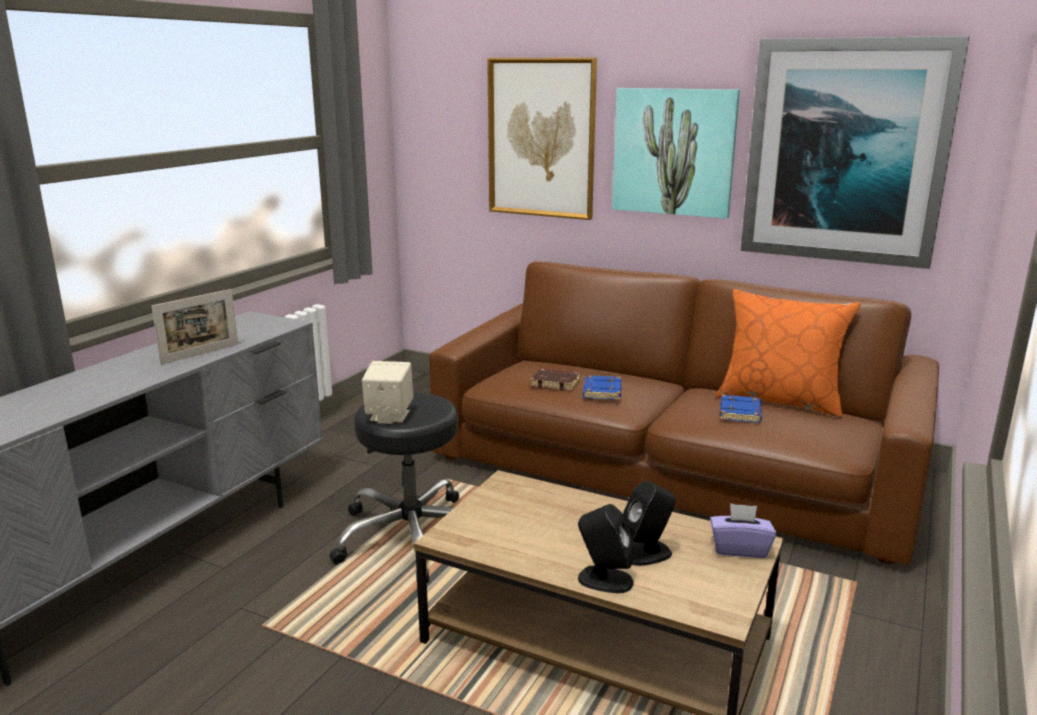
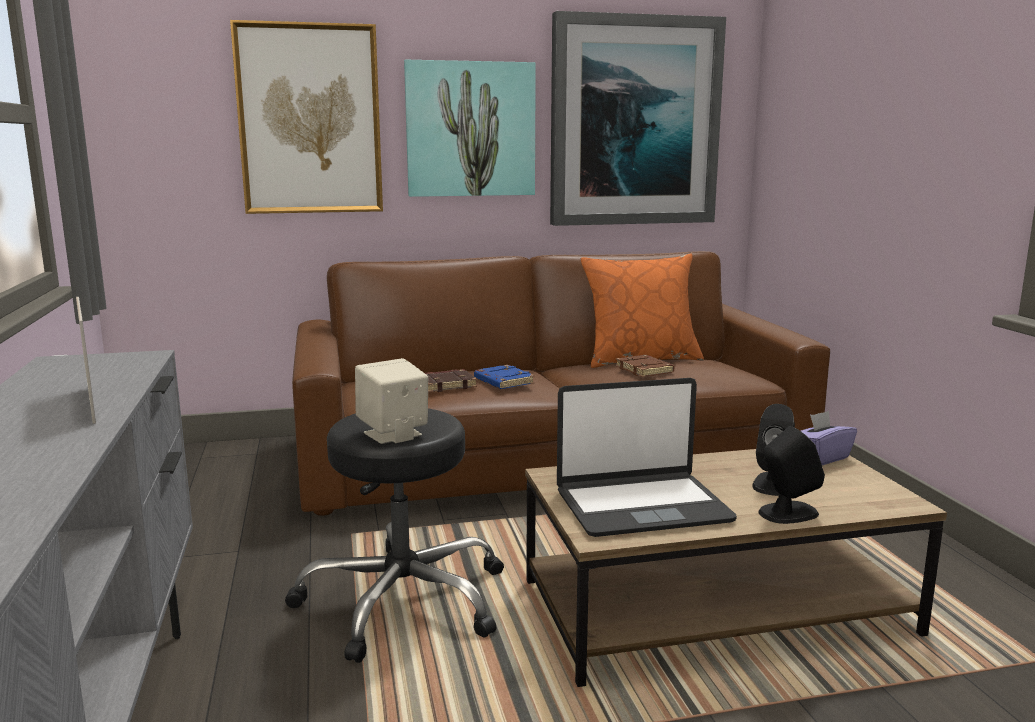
camera: 40 degrees left, 5 degrees down
picture frame [151,289,238,365] -> picture frame turned 150 degrees clockwise [76,297,96,424]
blue book [720,395,762,423] -> brown book [615,355,674,377]
none -> laptop [557,378,737,537]

